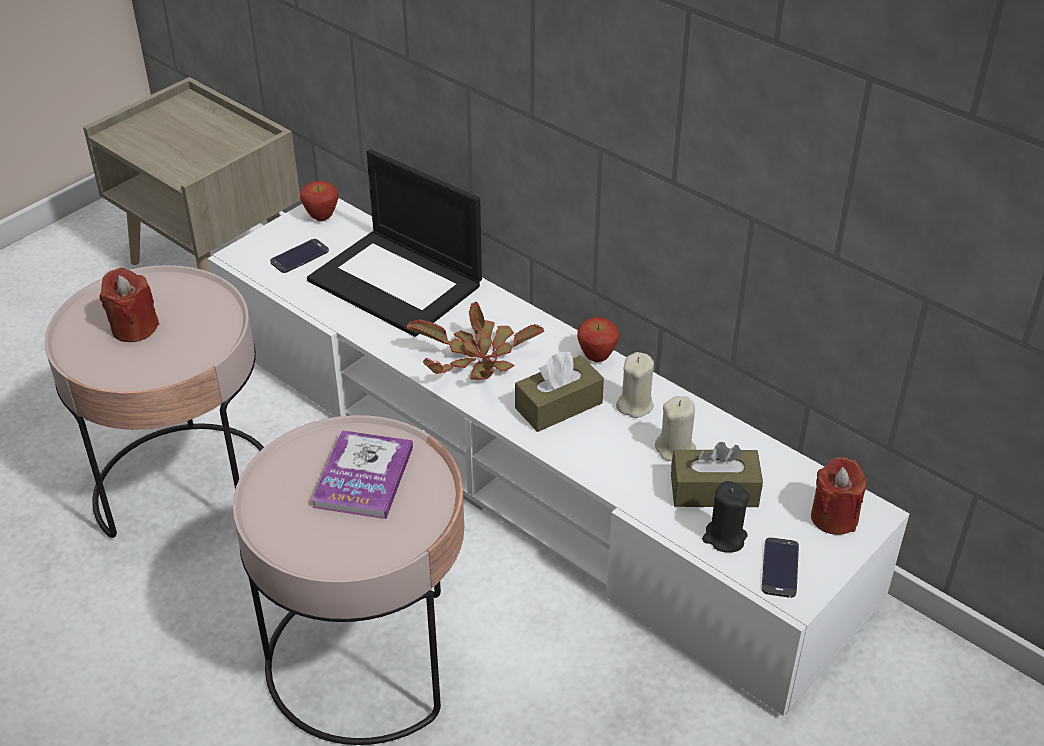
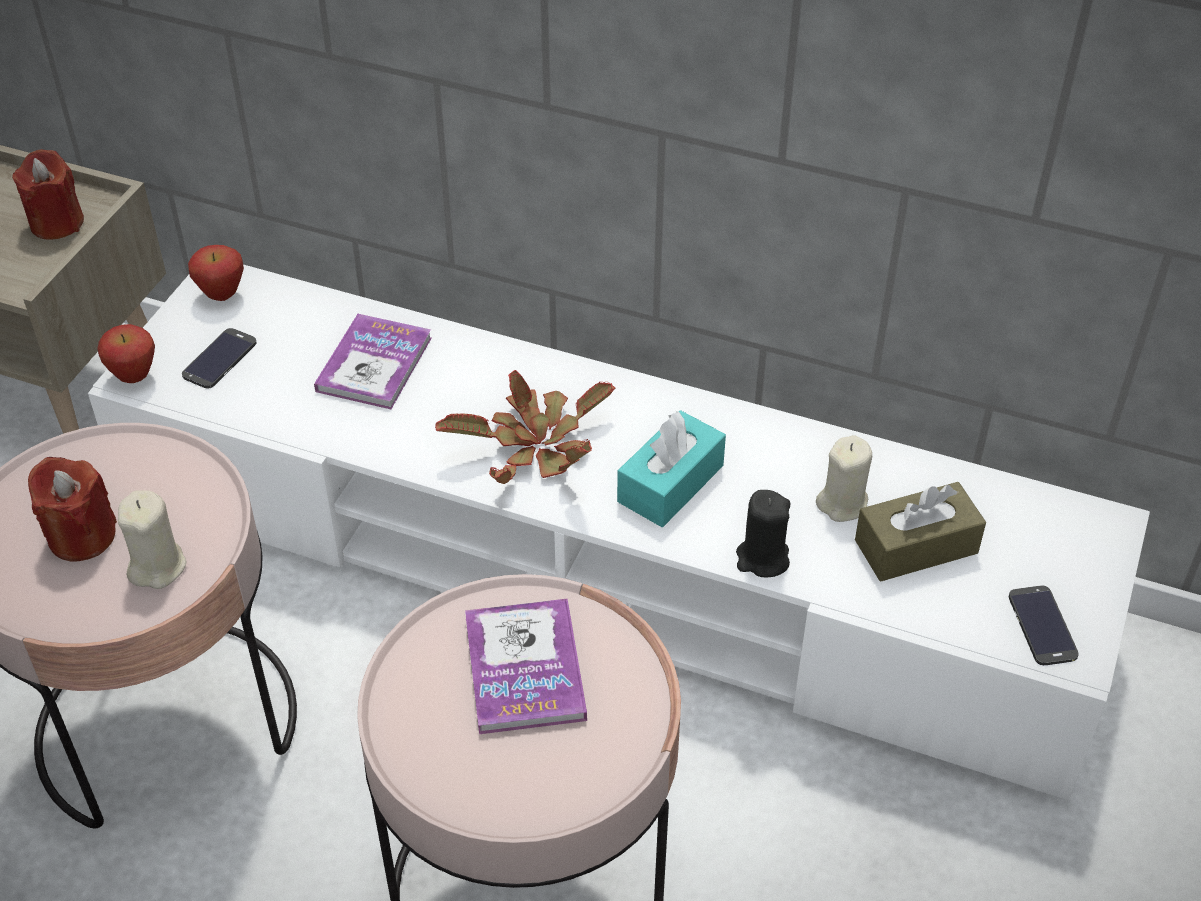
camera: 20 degrees left, 5 degrees up
laptop [307,149,482,337] -> book [314,314,432,409]
brown tissue box [515,352,604,432] -> turquoise tissue box [617,410,726,527]
apple [577,317,619,362] -> apple moved to [97,324,155,383]
beige candle [616,352,654,418] -> beige candle moved to [118,490,187,589]
black candle [702,481,750,553] -> black candle moved to [736,490,791,577]
red candle [811,457,867,535] -> red candle moved to [12,149,84,240]

